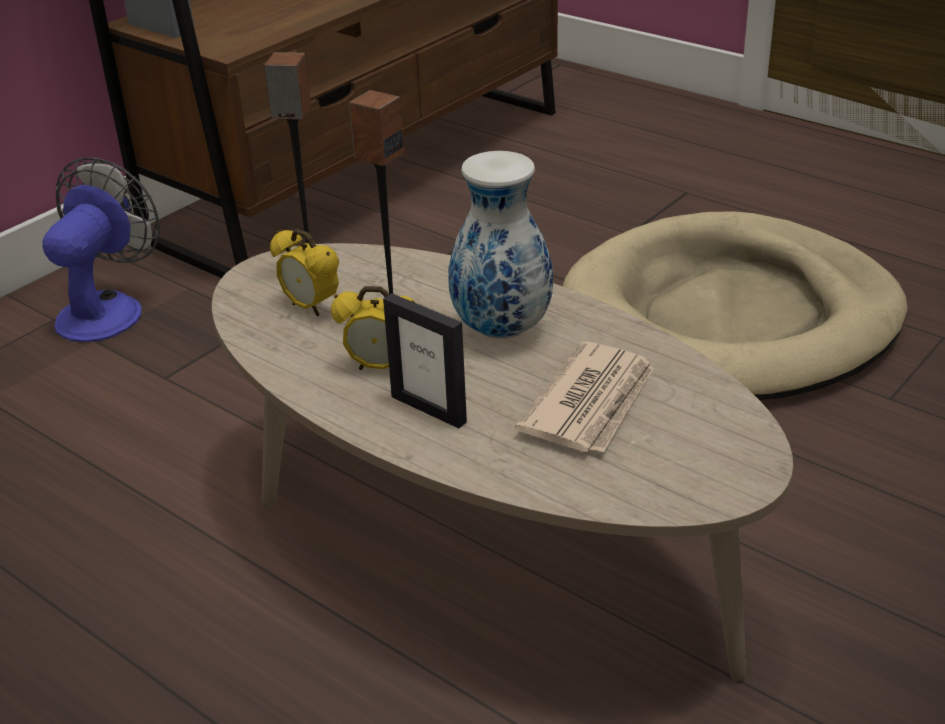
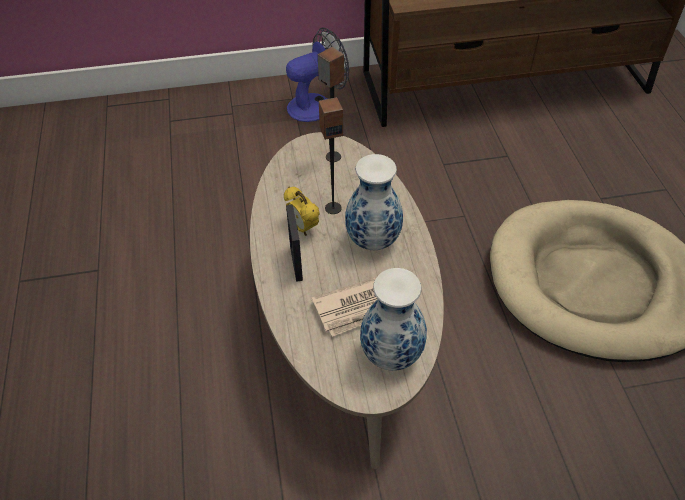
camera: 40 degrees right, 15 degrees up
alarm clock [270,229,339,317] -> none
none -> vase [360,268,427,371]

